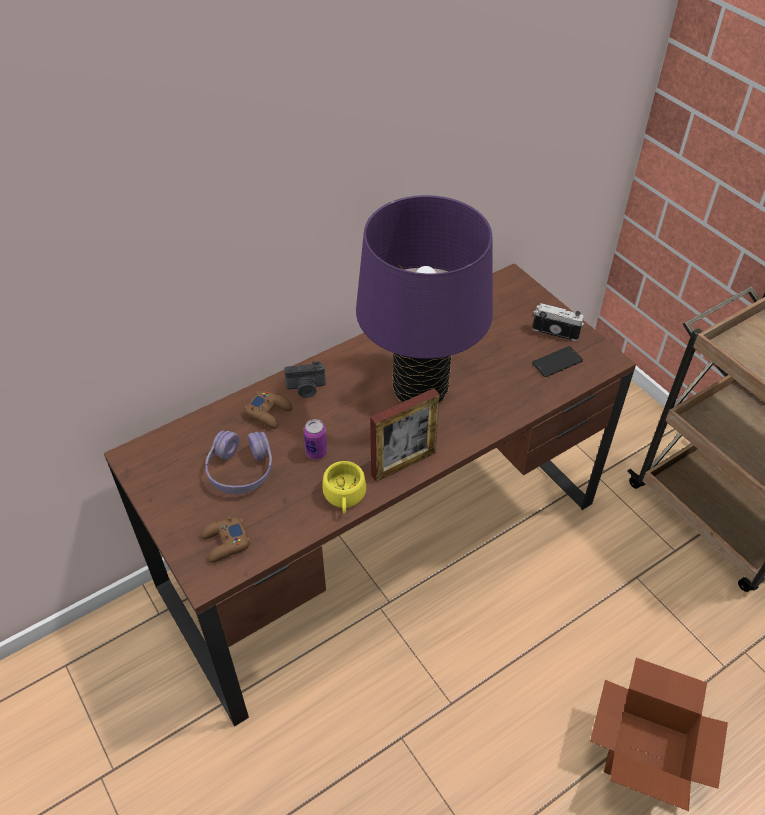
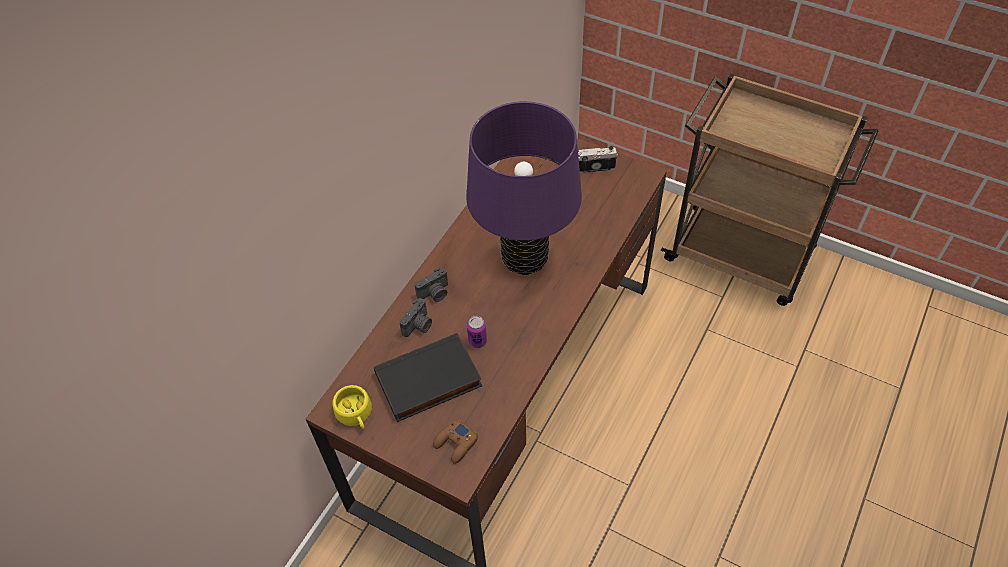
camera: 25 degrees left, 5 degrees up
purple headphones [205,431,272,494] -> black book [374,333,482,422]
brown game controller [244,391,292,429] -> camera [399,298,432,337]
yellow cup [322,461,366,514] -> yellow cup moved to [333,385,372,429]
picture frame [370,388,440,482] -> none
phone [532,346,583,377] -> none
cardboard box [590,658,728,811] -> none

